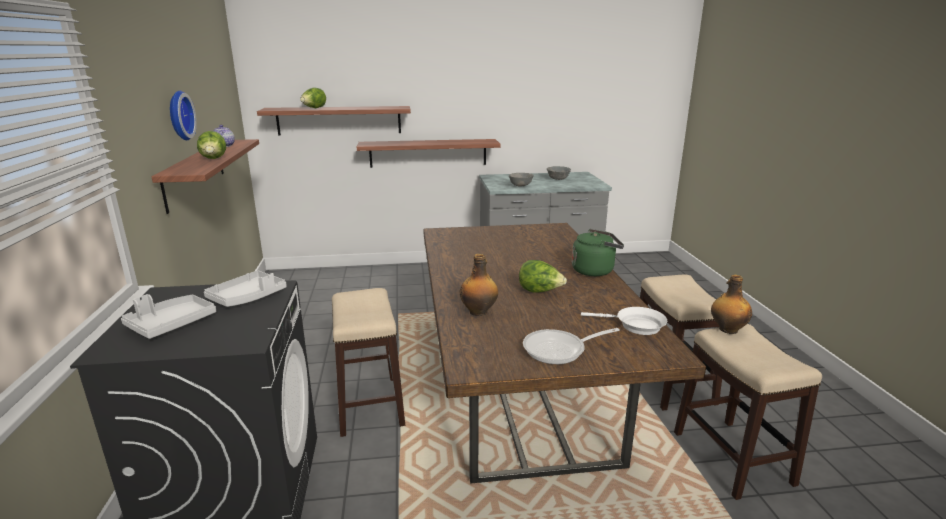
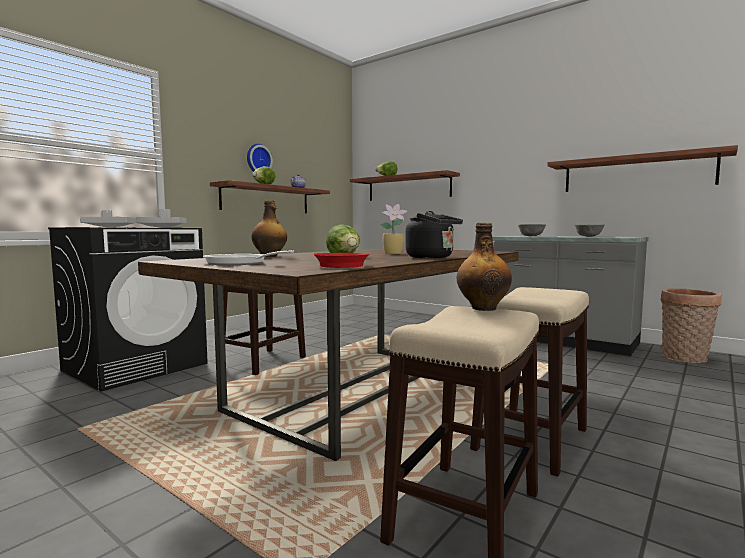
camera: 45 degrees right, 15 degrees down
shelf [357,139,501,168] -> shelf moved to [547,145,738,192]
green kettle [572,229,624,276] -> black kettle [405,211,463,258]
white frying pan [581,307,667,335] -> red frying pan [313,253,369,268]
none -> potted plant [380,204,408,254]
none -> basket [661,288,722,363]

